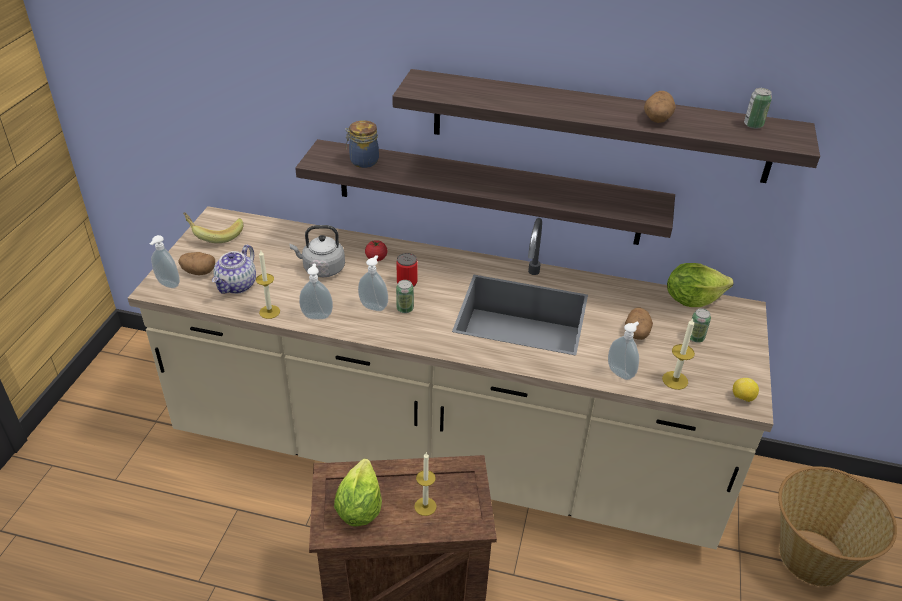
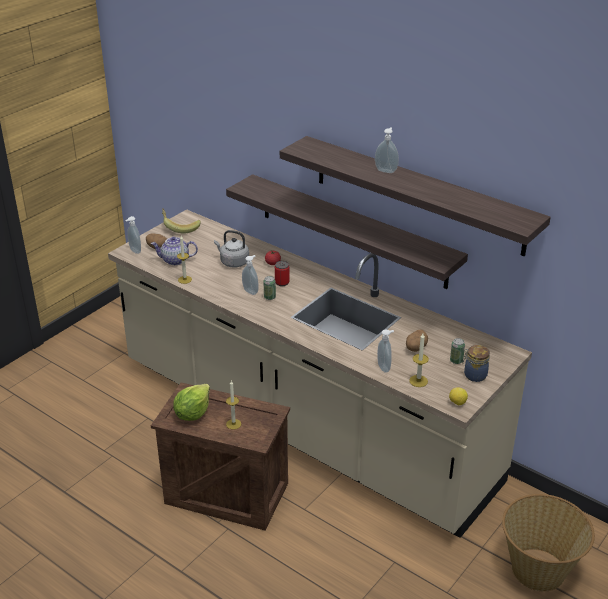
camera: 25 degrees right, 5 degrees down
teapot [212,245,256,294] -> teapot turned 45 degrees clockwise [151,236,198,265]
soap dispenser [299,264,333,319] -> soap dispenser moved to [375,127,399,173]
jar [345,120,379,168] -> jar moved to [462,345,490,382]
potato [644,91,676,123] -> none
lettuce [667,263,733,307] -> none
can [744,88,772,129] -> none

